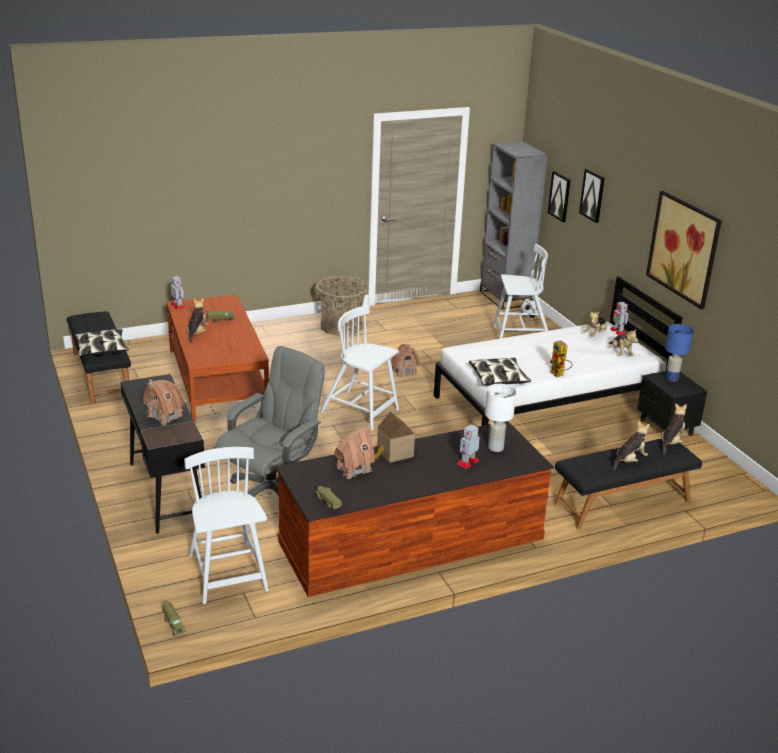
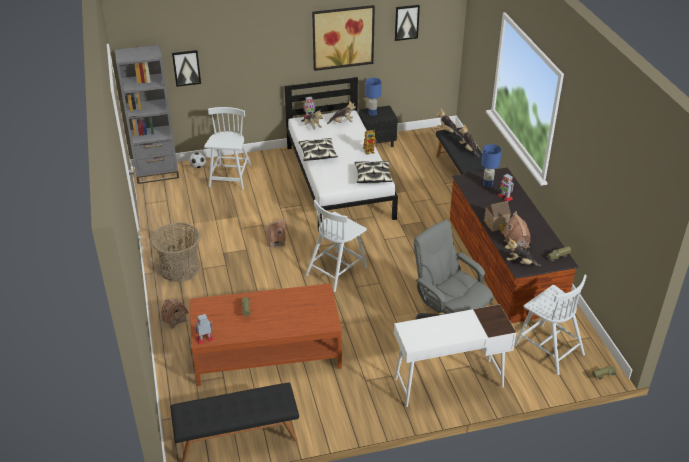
camera: 80 degrees left, 10 degrees up
pillow [74,329,129,357] -> pillow moved to [298,138,338,161]
black desk [120,374,205,534] -> white desk [394,304,516,407]
toy house [143,379,184,426] -> toy house moved to [161,298,189,330]
white chair [184,447,269,604] -> white chair turned 120 degrees counterclockwise [514,275,587,375]
plush toy [187,298,209,344] -> plush toy moved to [505,238,541,267]
white table lamp [485,384,516,452] -> blue table lamp [481,144,502,187]
picture [579,169,605,223] -> picture moved to [395,5,420,41]

